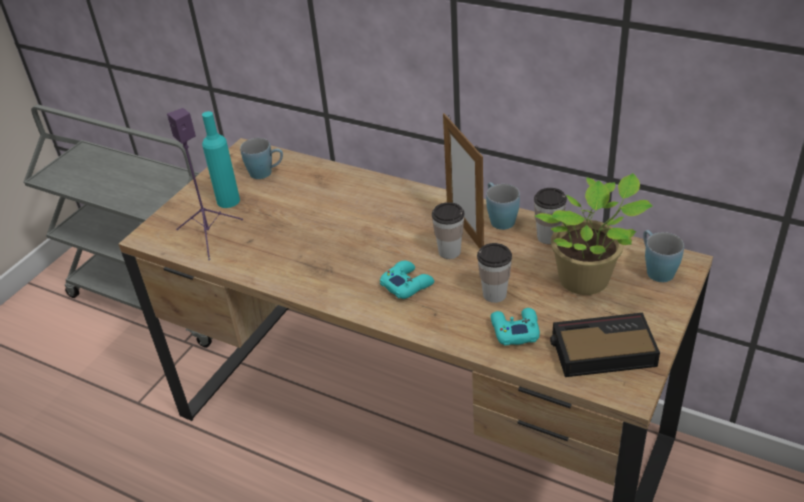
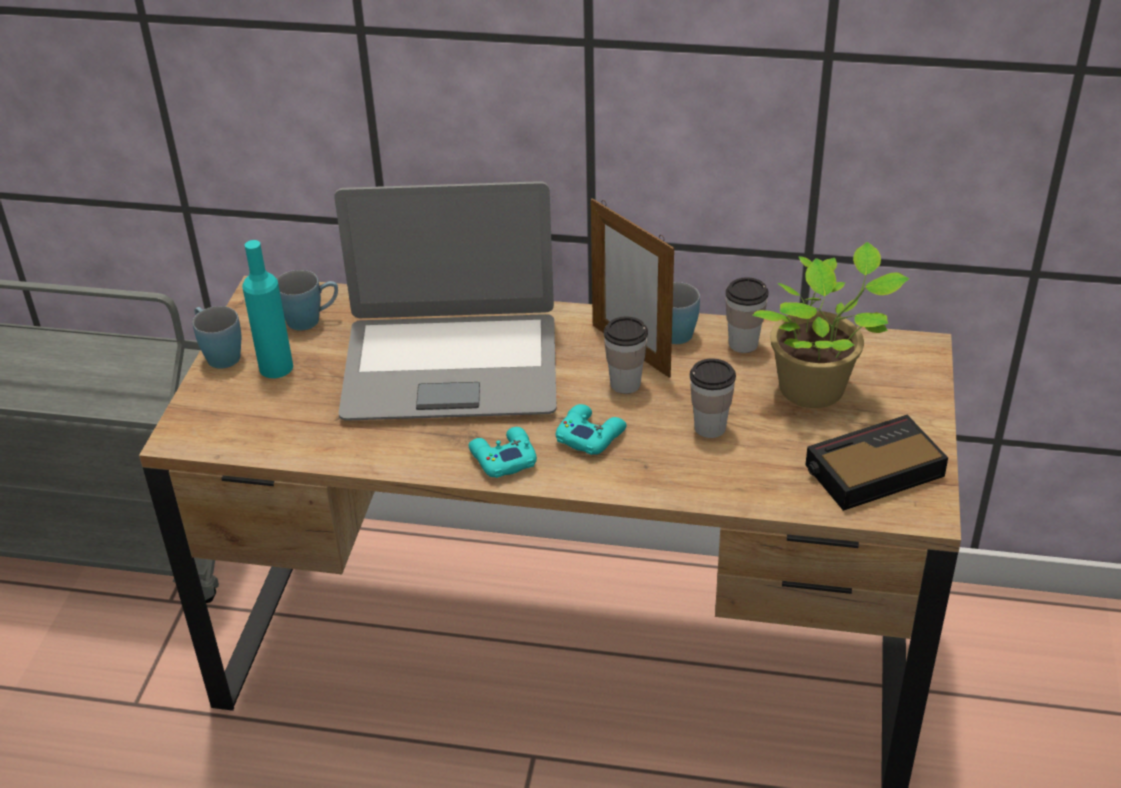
camera: 20 degrees left, 0 degrees up
purple speaker [167,108,243,260] -> none
turquoise game controller [491,308,540,346] -> turquoise game controller moved to [469,427,537,478]
blue mug [643,230,684,282] -> blue mug moved to [193,306,241,369]
none -> laptop [334,181,557,421]

